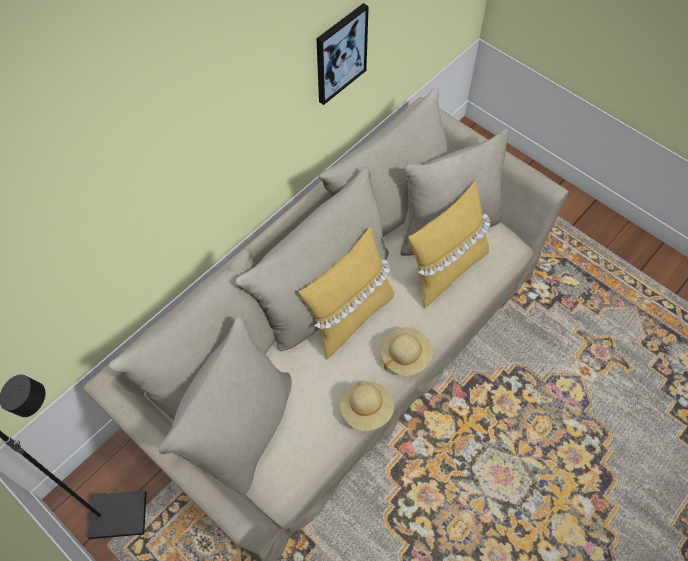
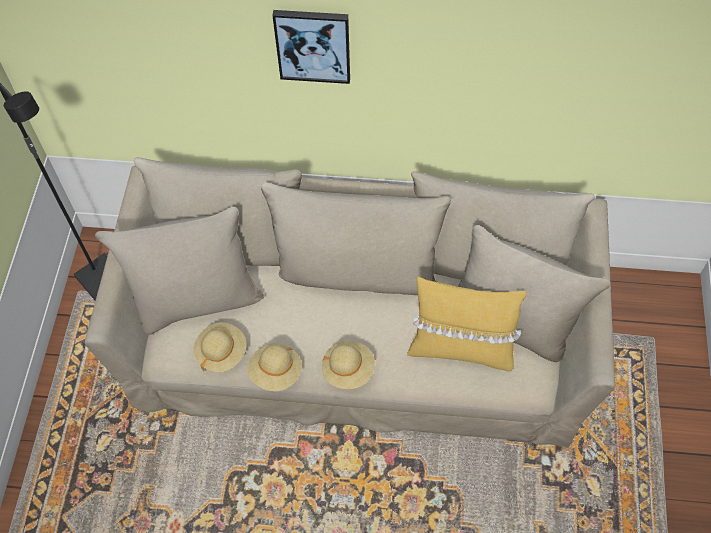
camera: 55 degrees right, 0 degrees up
yellow pillow [299,227,394,360] -> none
picture [316,3,369,105] -> picture moved to [272,10,350,84]
none -> beige hat [194,322,247,372]

